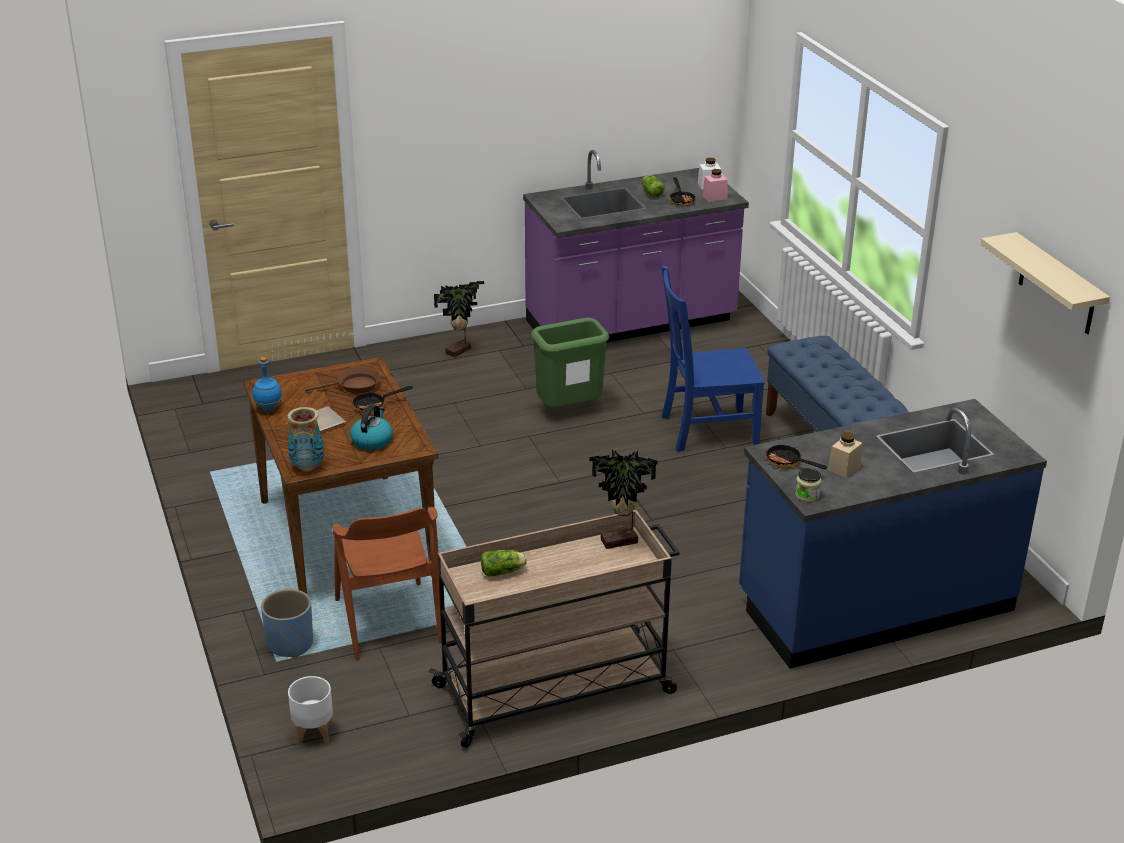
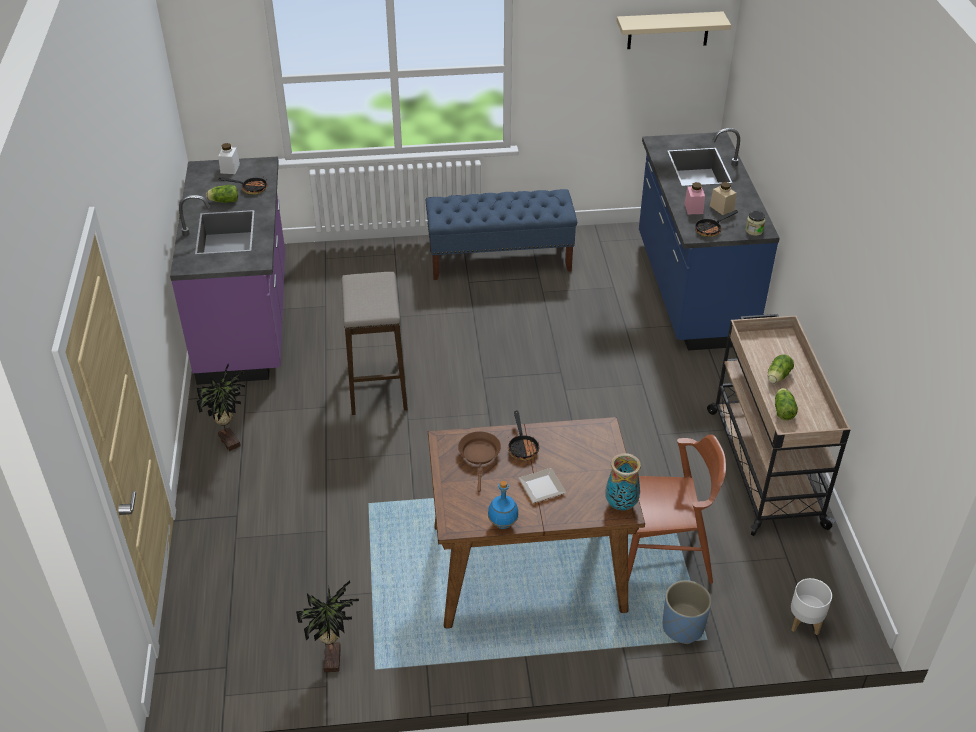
camera: 75 degrees left, 10 degrees up
kettle [350,404,393,450] -> none
green trash can [531,318,609,412] -> stool [342,272,408,415]
potted plant [589,449,657,549] -> potted plant moved to [296,581,359,672]
blue chair [662,265,765,452] -> none
pink jar [703,169,728,202] -> pink jar moved to [684,182,705,214]
none -> lettuce [768,354,794,383]

